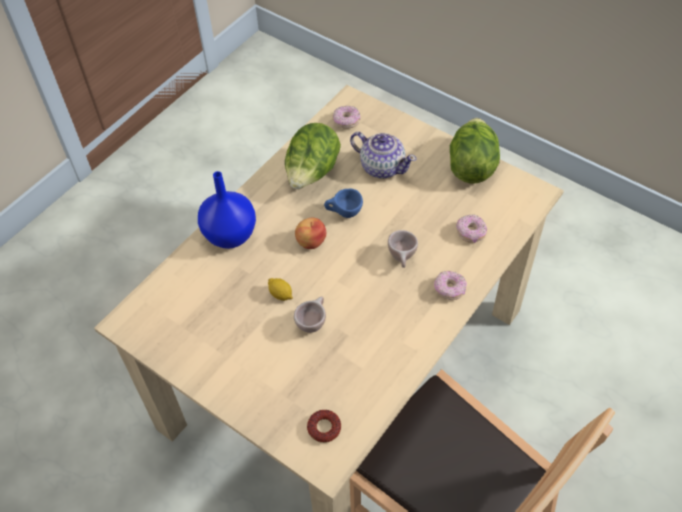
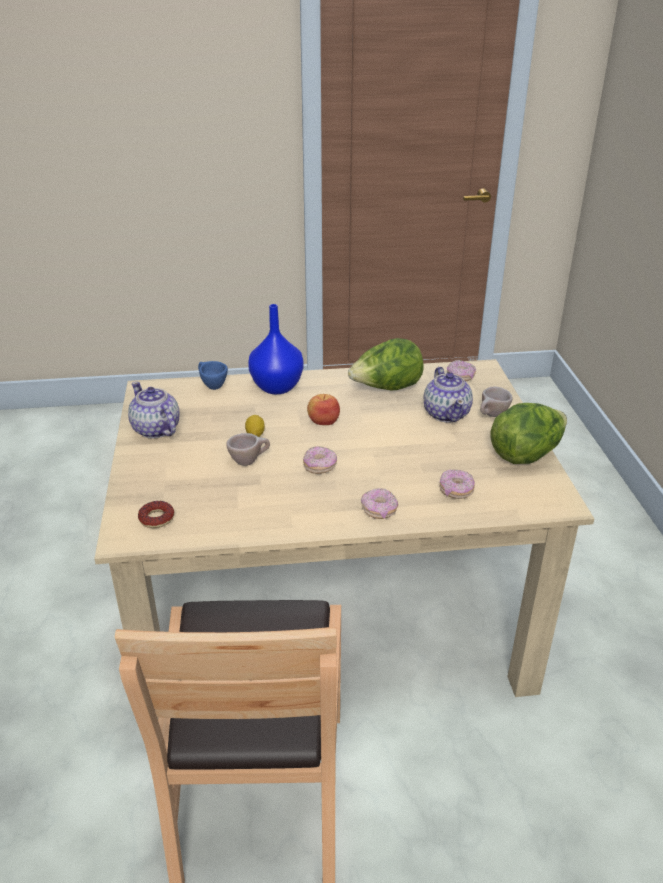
camera: 45 degrees right, 20 degrees down
blue cup [324,189,363,218] -> blue cup moved to [198,361,228,390]
beige cup [388,230,418,268] -> beige cup moved to [480,386,513,417]
none -> teapot [128,382,180,439]
none -> donut [303,446,337,474]

